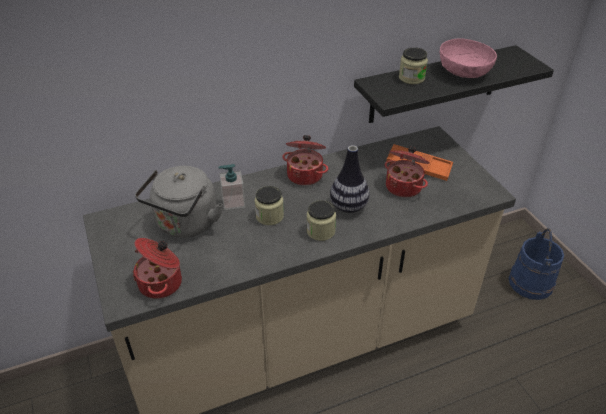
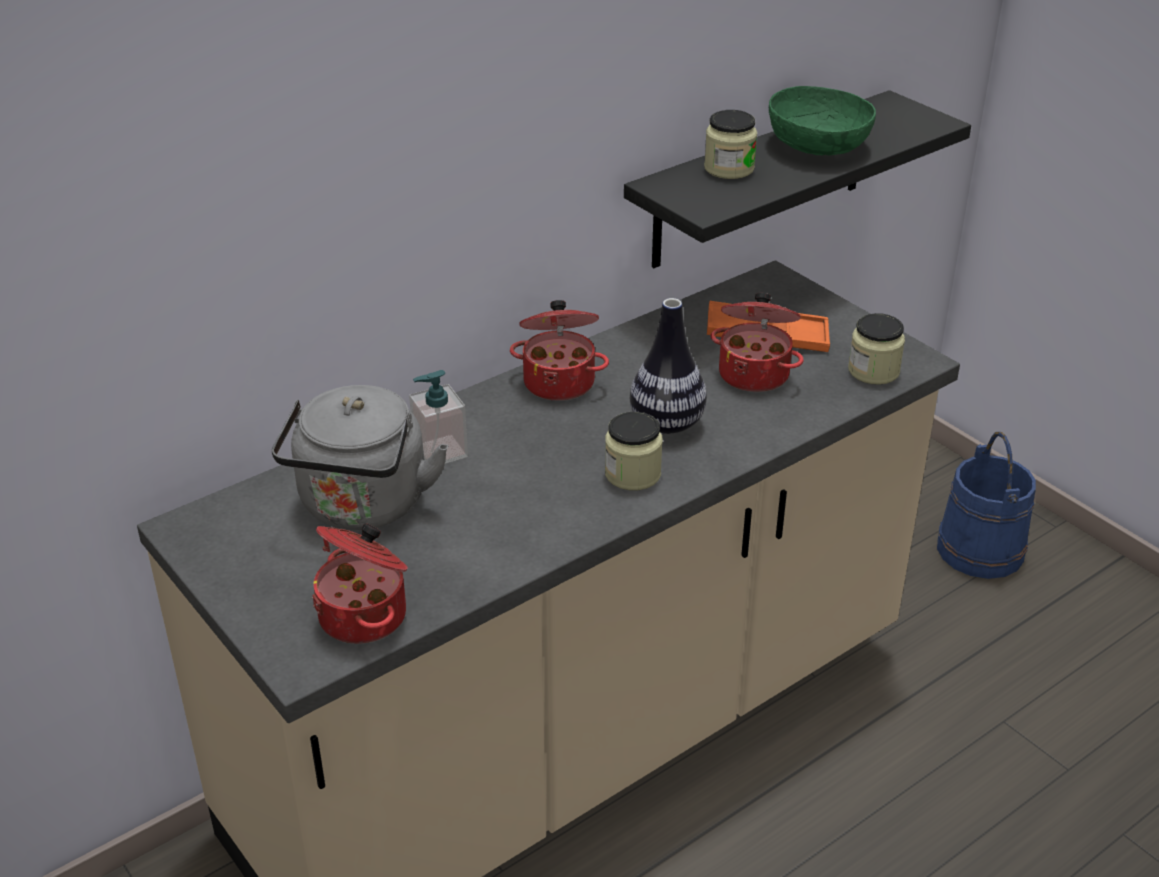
camera: 15 degrees left, 5 degrees down
jar [255,186,284,225] -> jar moved to [848,313,905,385]
pink bowl [440,38,497,78] -> green bowl [769,86,876,156]

